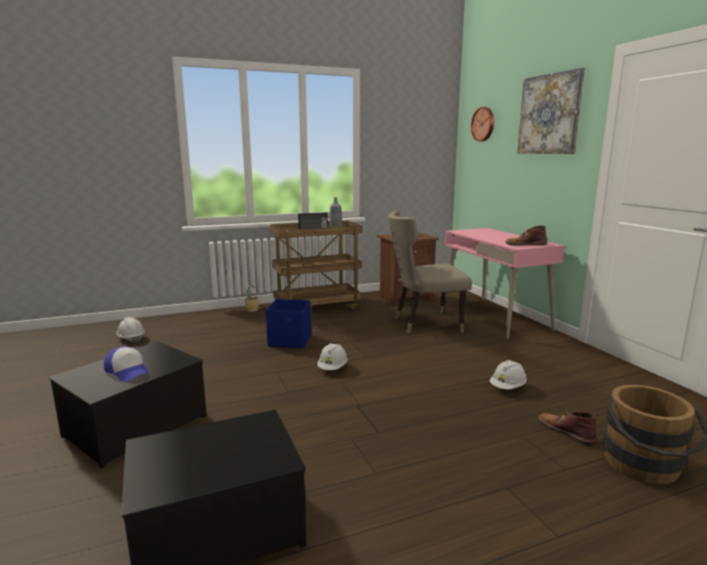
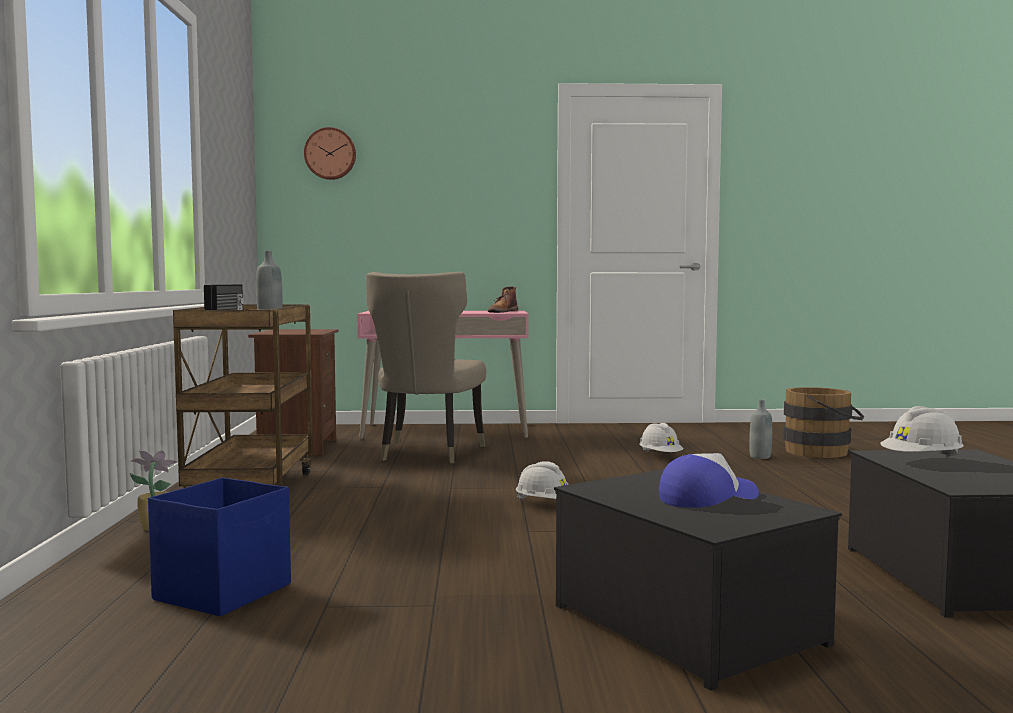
camera: 70 degrees left, 10 degrees down
white hard hat [116,317,145,343] -> white hard hat moved to [881,406,964,458]
blue storage box [266,299,311,348] -> blue storage box moved to [148,477,291,616]
picture [517,67,585,154] -> none
brown boot [538,411,597,446] -> grey bottle [749,399,772,459]

